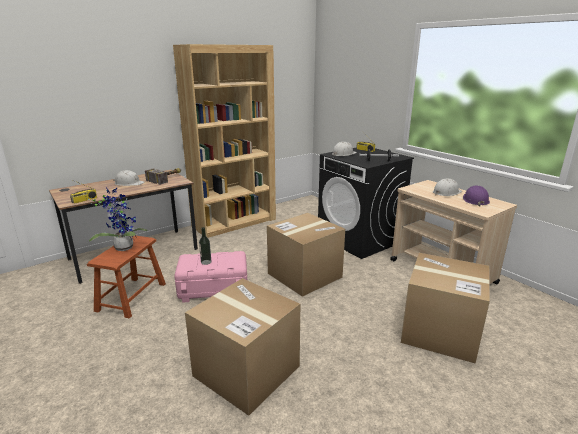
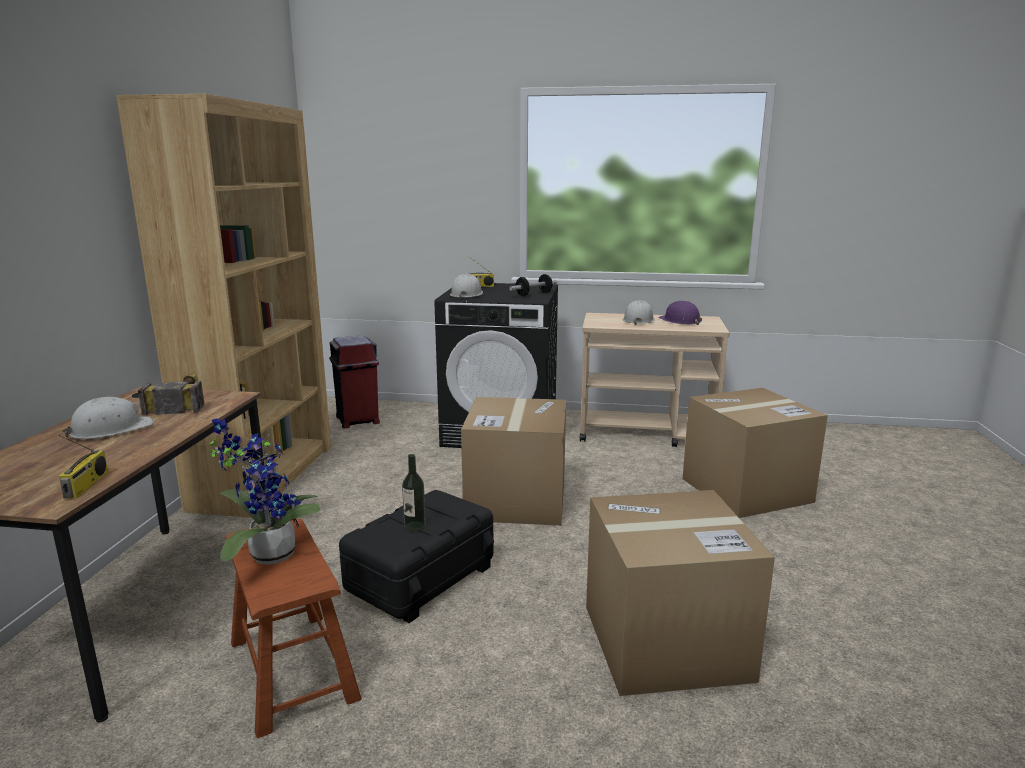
camera: 45 degrees left, 5 degrees down
pink storage box [174,251,247,303] -> black storage box [339,490,494,623]
none -> red trash can [329,335,380,428]

